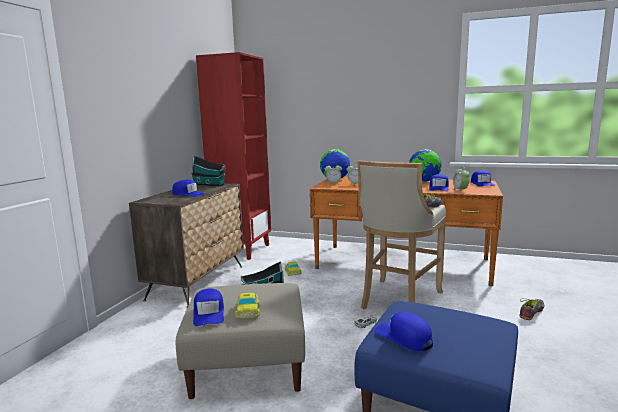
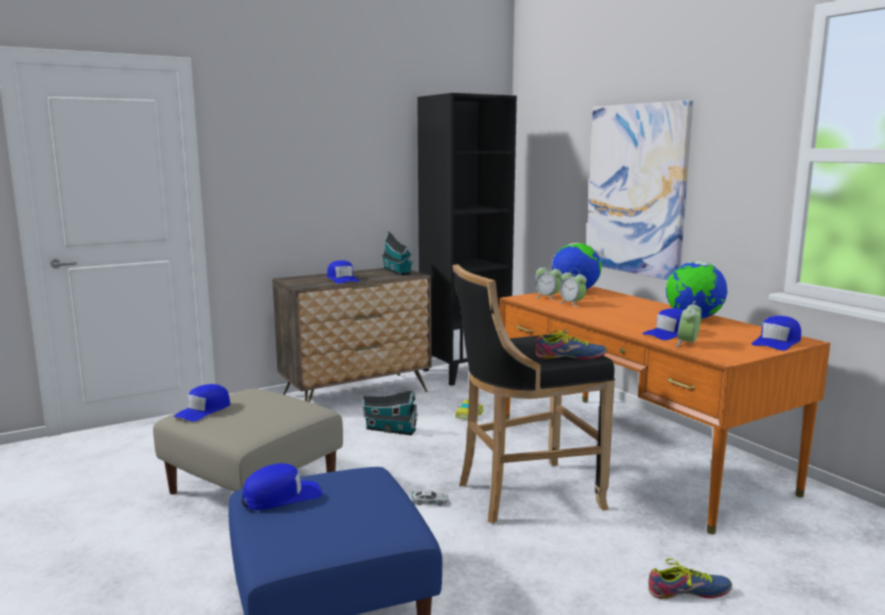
camera: 40 degrees right, 0 degrees up
red bookcase [196,52,271,260] -> black bookcase [417,93,517,386]
toy car [235,293,260,318] -> none
beige stool [357,160,446,309] -> black stool [452,264,615,524]
blue cap [374,312,433,351] -> blue cap turned 60 degrees clockwise [242,463,322,510]
none -> picture [587,100,693,280]

